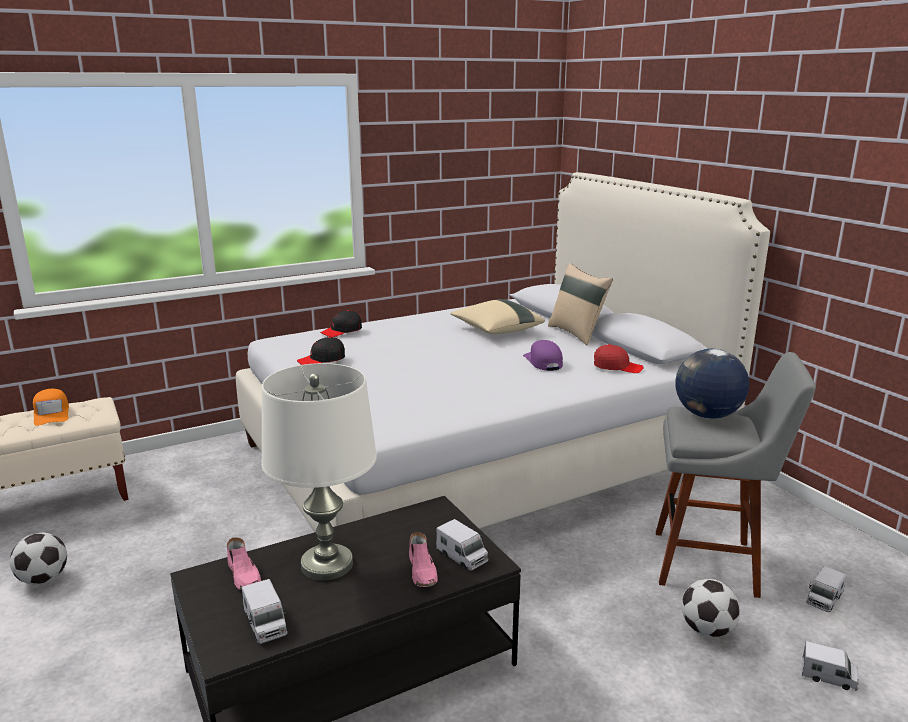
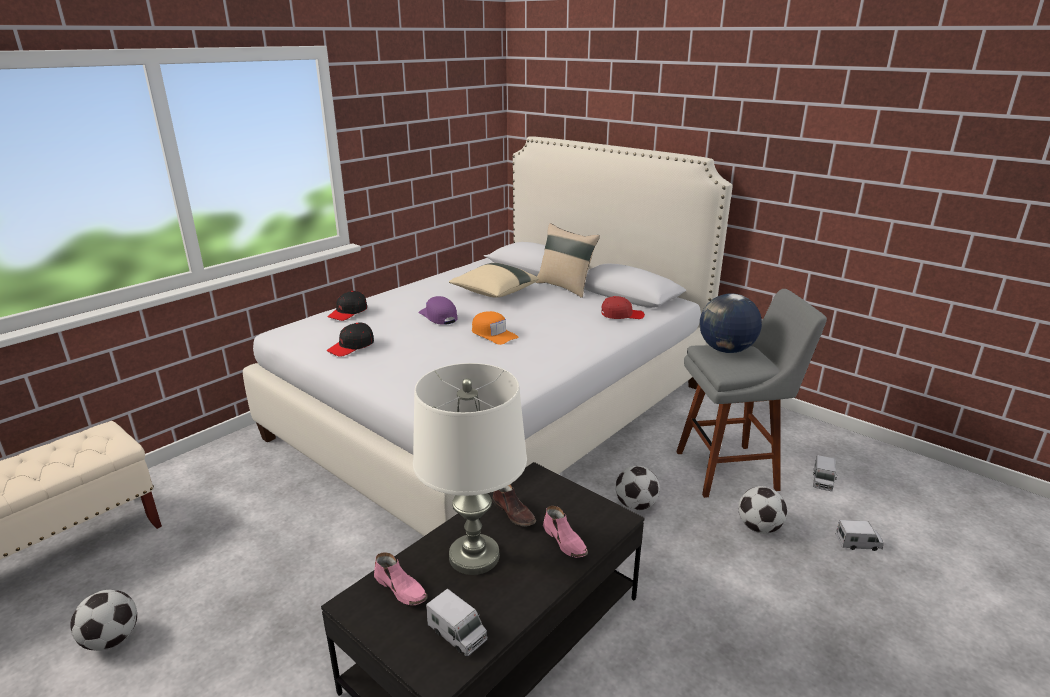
camera: 20 degrees left, 5 degrees up
orange cap [33,389,69,426] -> orange cap moved to [472,311,518,345]
toy truck [436,519,488,571] -> none
purple cap [523,340,563,371] -> purple cap moved to [418,296,457,325]
none -> brown shoe [492,485,536,526]
none -> football [615,466,660,510]

